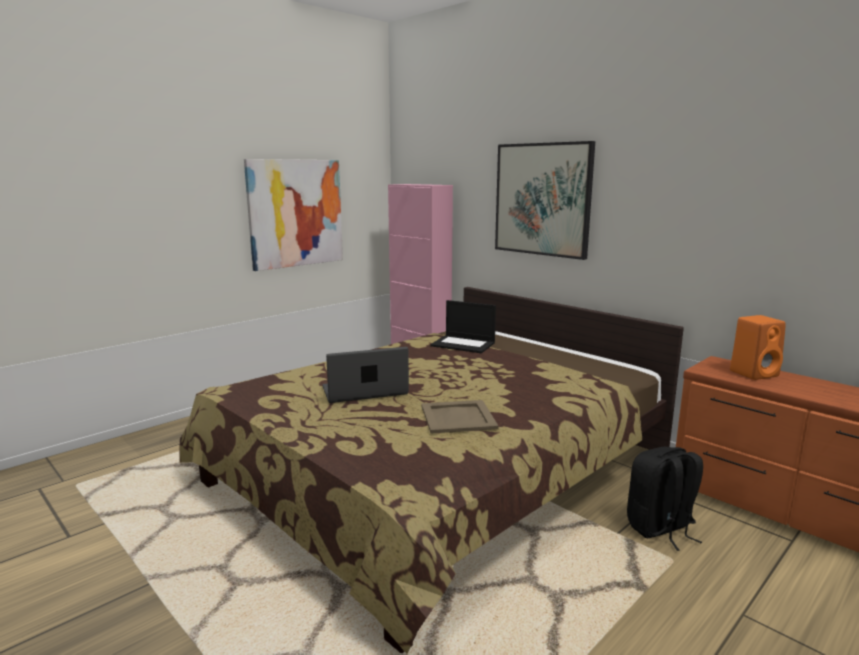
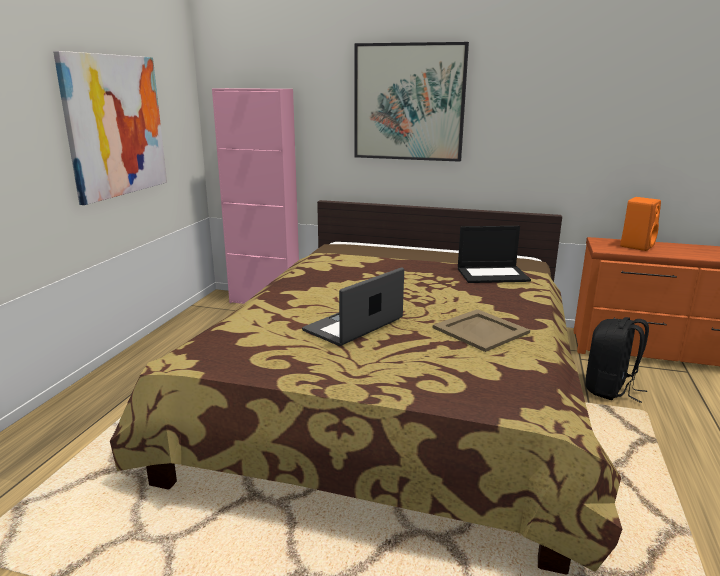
camera: 30 degrees left, 5 degrees up
laptop [430,300,496,353] -> laptop moved to [458,226,531,283]

